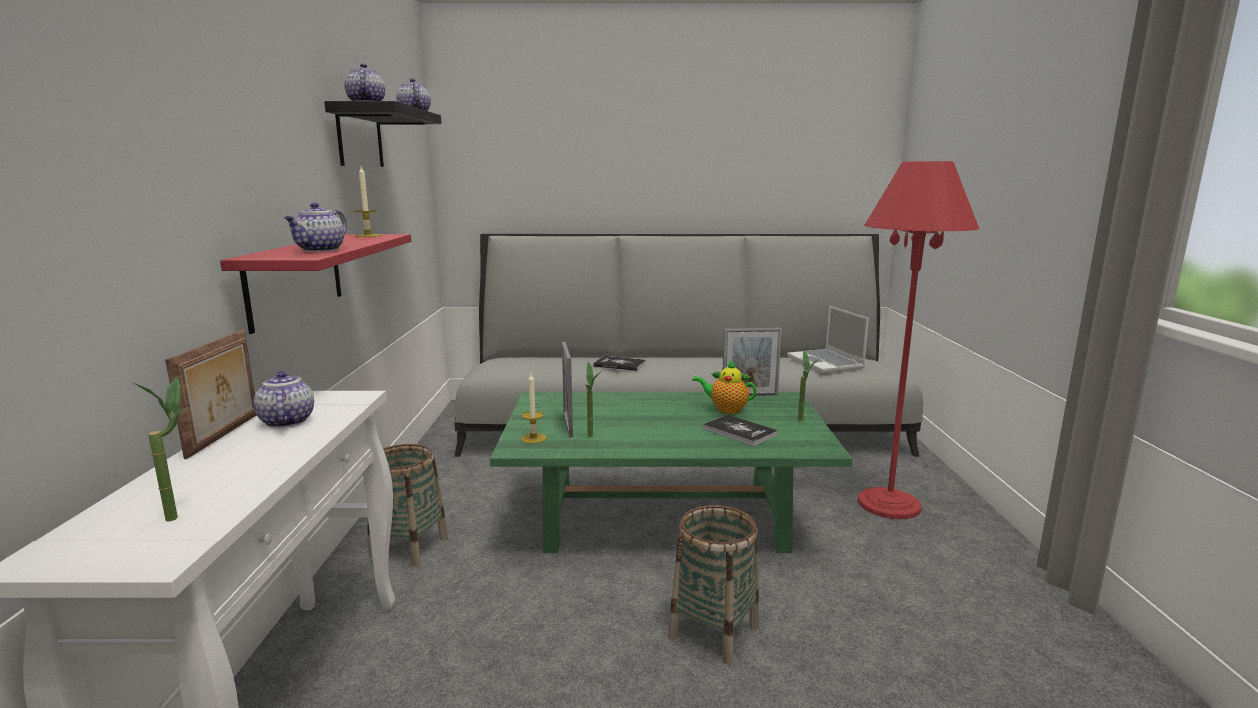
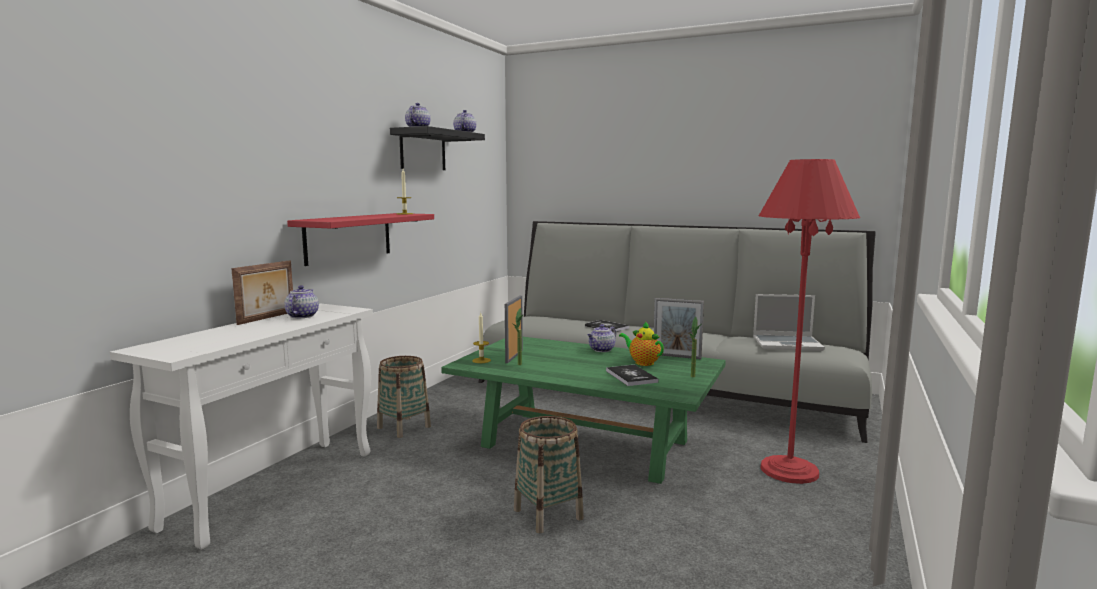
camera: 25 degrees right, 5 degrees down
potted plant [133,377,189,521] -> none
teapot [284,202,347,252] -> teapot moved to [588,324,616,352]
laptop [787,306,869,373] -> laptop turned 90 degrees counterclockwise [753,294,825,351]

